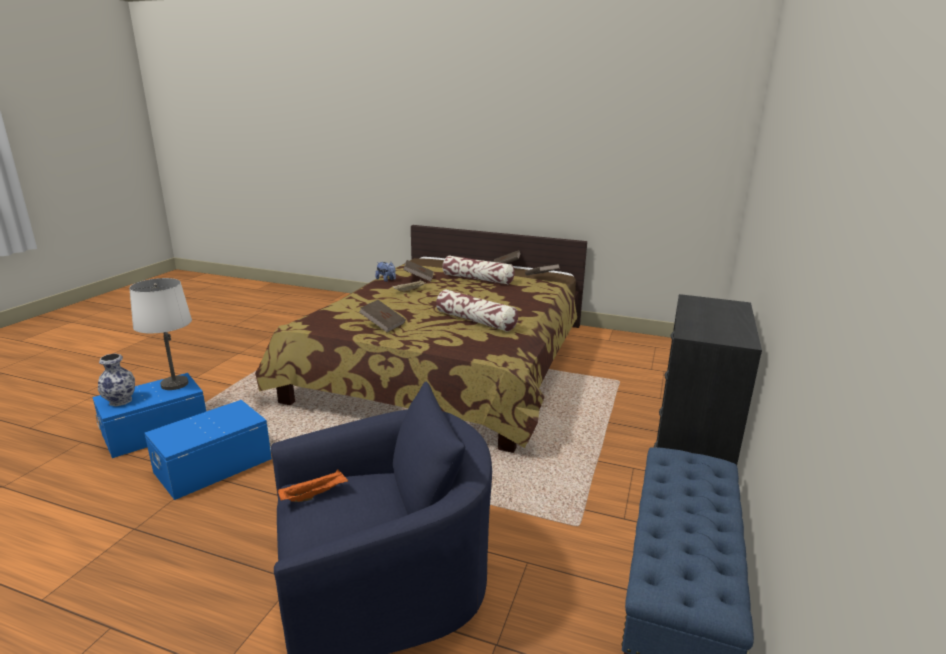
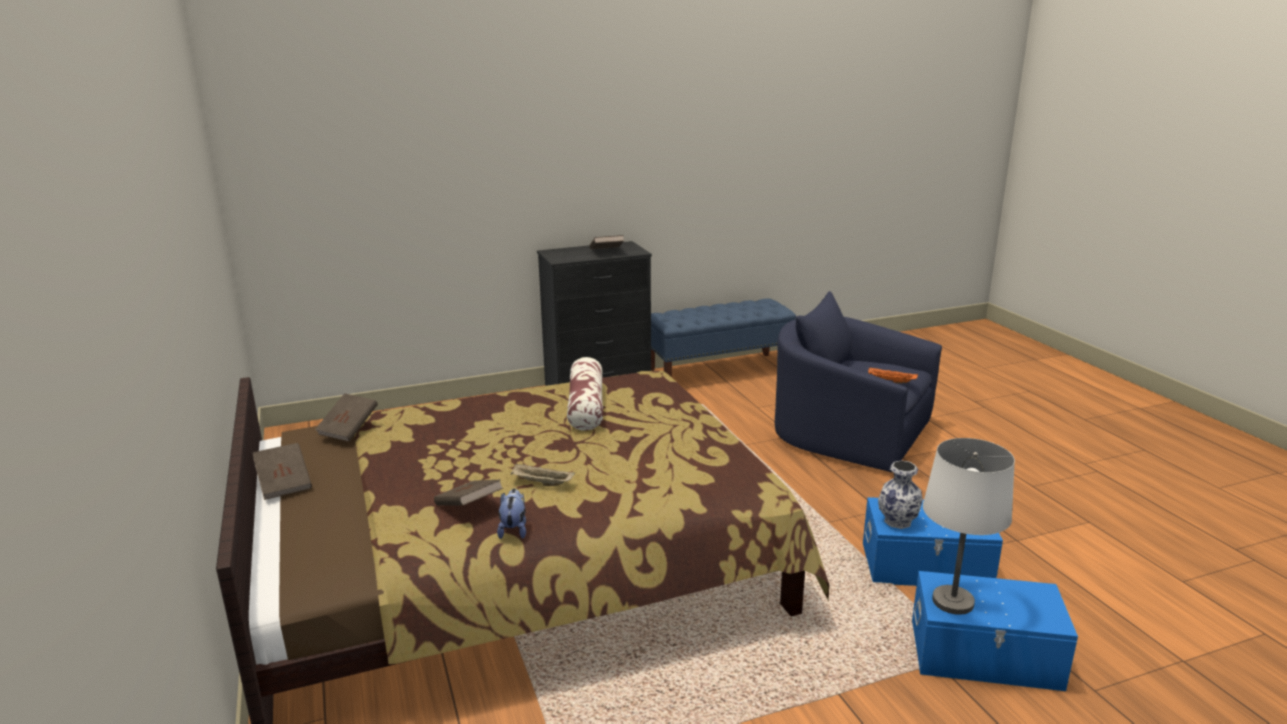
camera: 130 degrees left, 0 degrees up
vase [98,354,135,406] -> vase moved to [878,460,923,529]
brown book [359,300,406,333] -> brown book moved to [589,235,624,249]
pillow [442,255,515,284] -> none

